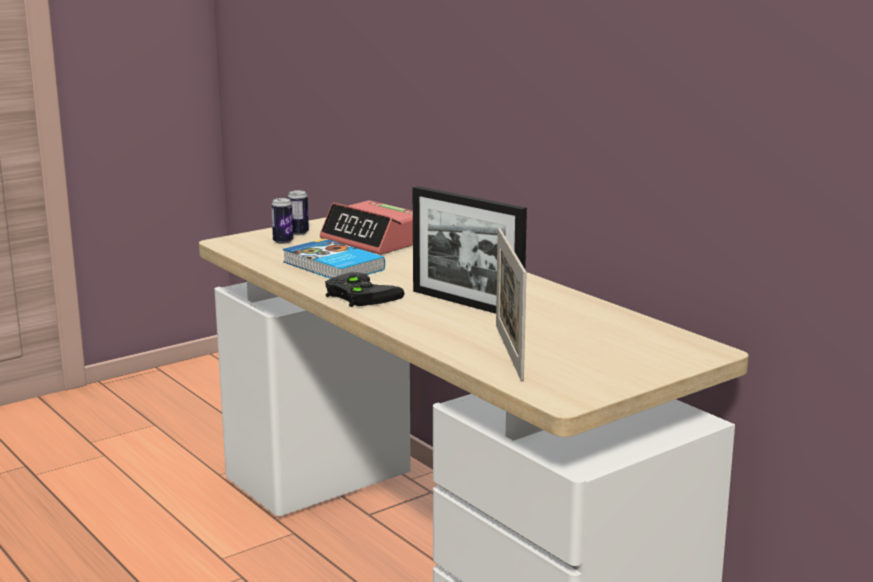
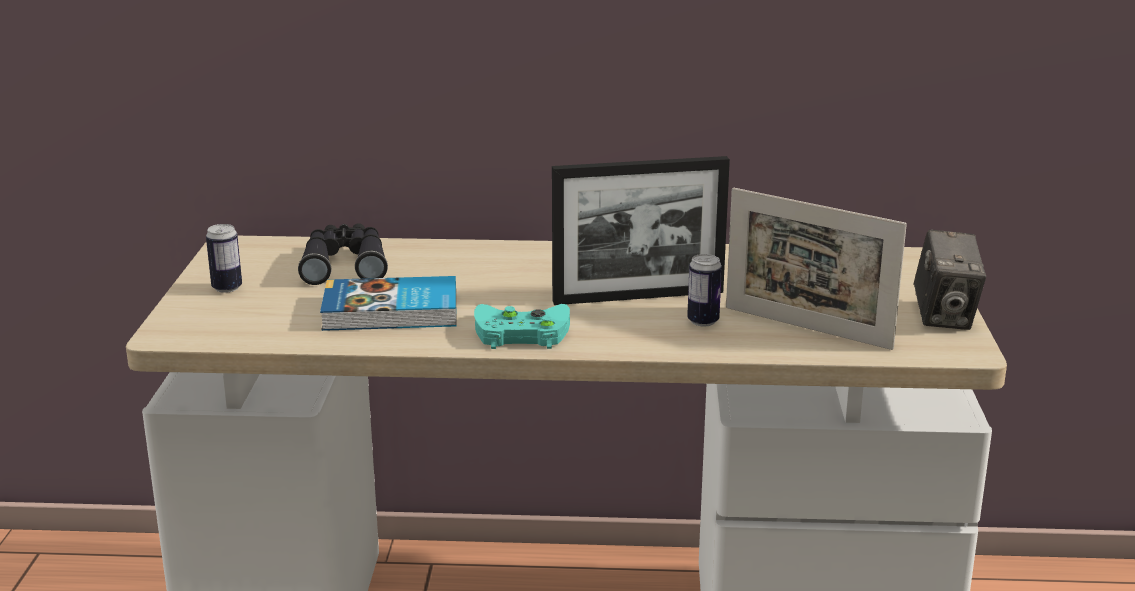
camera: 50 degrees left, 5 degrees up
can [271,198,293,244] -> can moved to [687,254,722,326]
alarm clock [320,200,413,255] -> black binoculars [298,223,388,285]
black game controller [325,272,405,307] -> turquoise game controller [474,304,570,349]
none -> camera [914,230,986,330]

